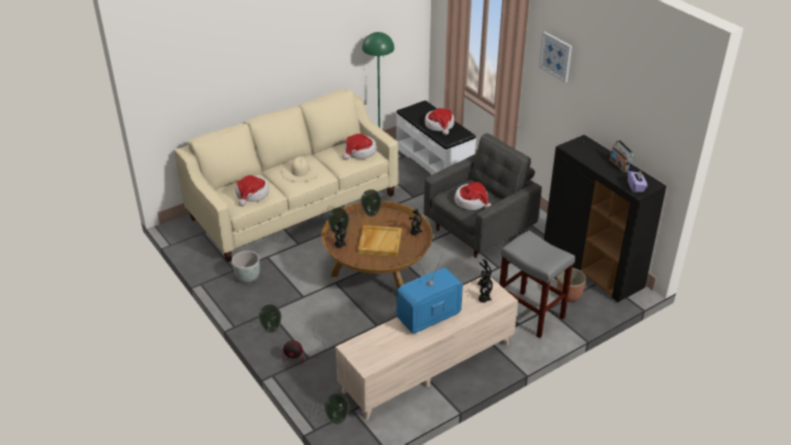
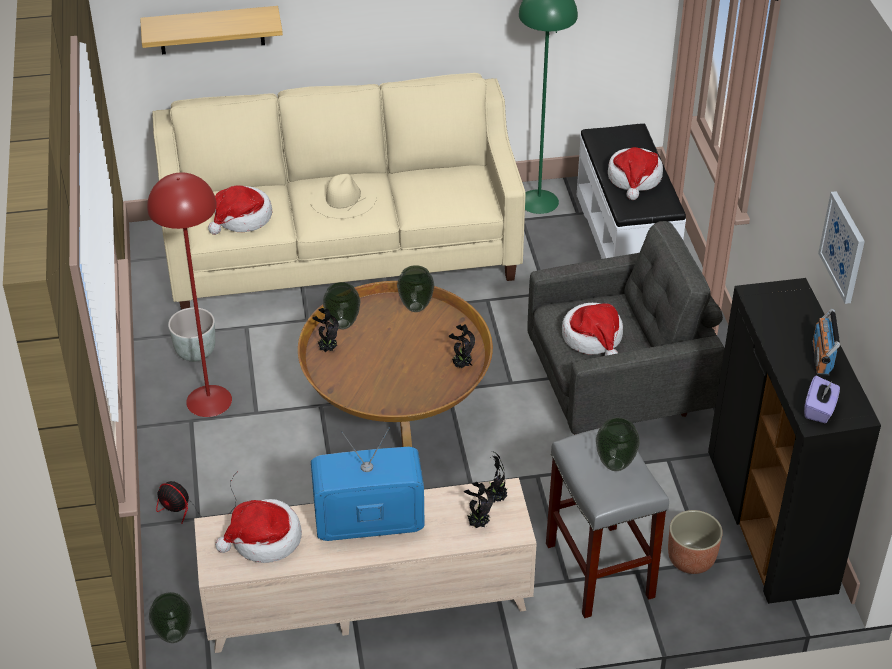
camera: 25 degrees right, 5 degrees up
vase [259,304,281,333] -> vase moved to [596,418,640,471]
hat [342,134,377,160] -> hat moved to [215,499,302,563]
beige tray [358,225,402,257] -> none
picture [539,32,572,83] -> picture moved to [818,191,865,304]
none -> shelf [140,6,283,54]
none -> red floor lamp [147,172,232,417]

